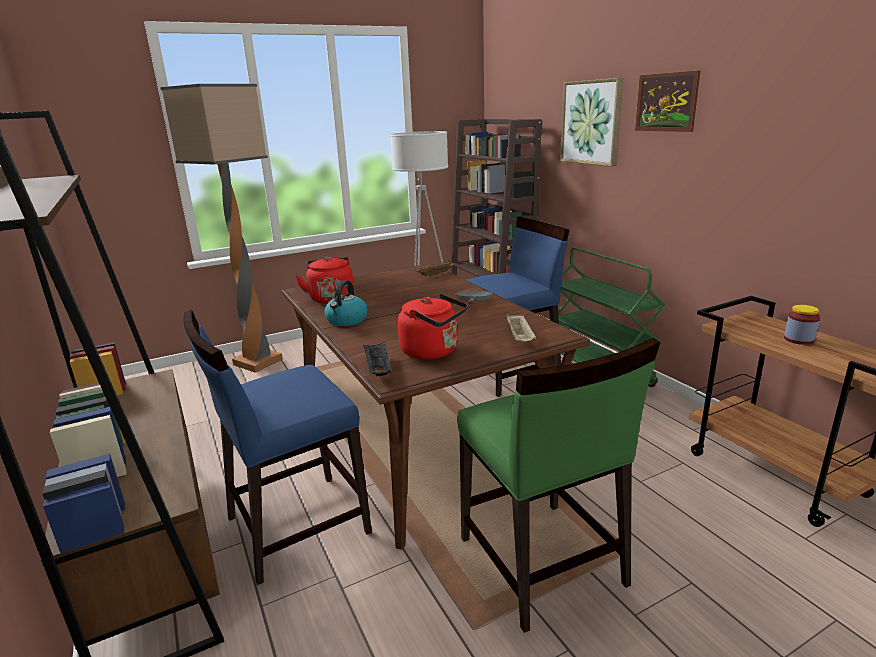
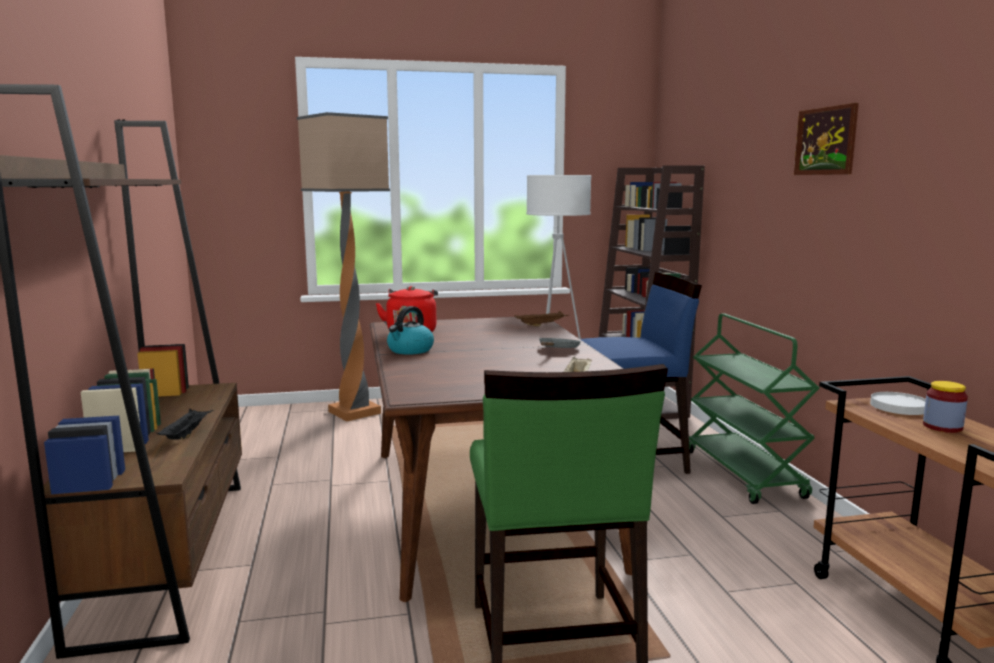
camera: 15 degrees right, 10 degrees down
blue chair [183,310,372,585] -> none
black tray [363,342,392,376] -> black tray moved to [156,409,214,440]
red kettle [398,294,468,360] -> none
picture [560,78,623,166] -> none
none -> white plate [870,392,926,415]

